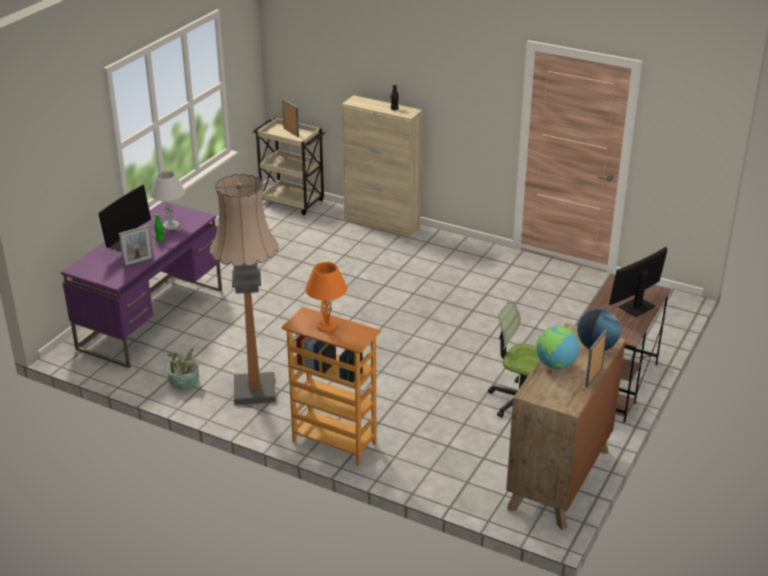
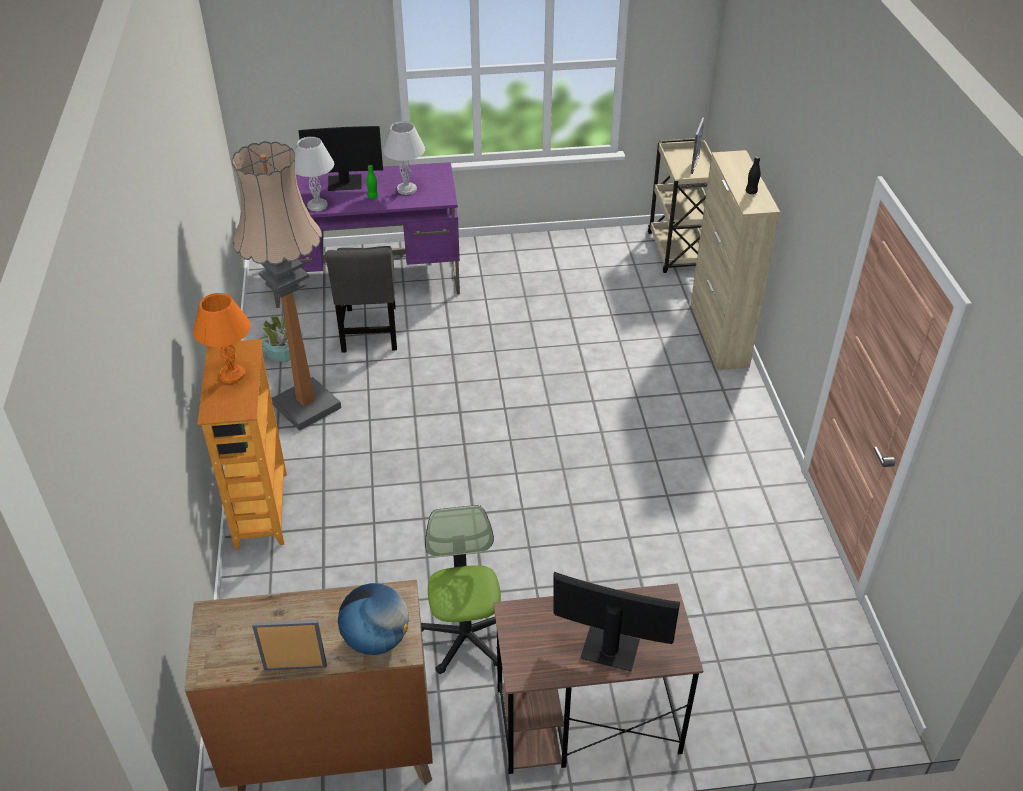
camera: 55 degrees right, 10 degrees up
picture frame [119,225,154,267] -> white table lamp [295,137,334,211]
globe [536,326,580,369] -> none
none -> grey chair [325,246,397,353]

